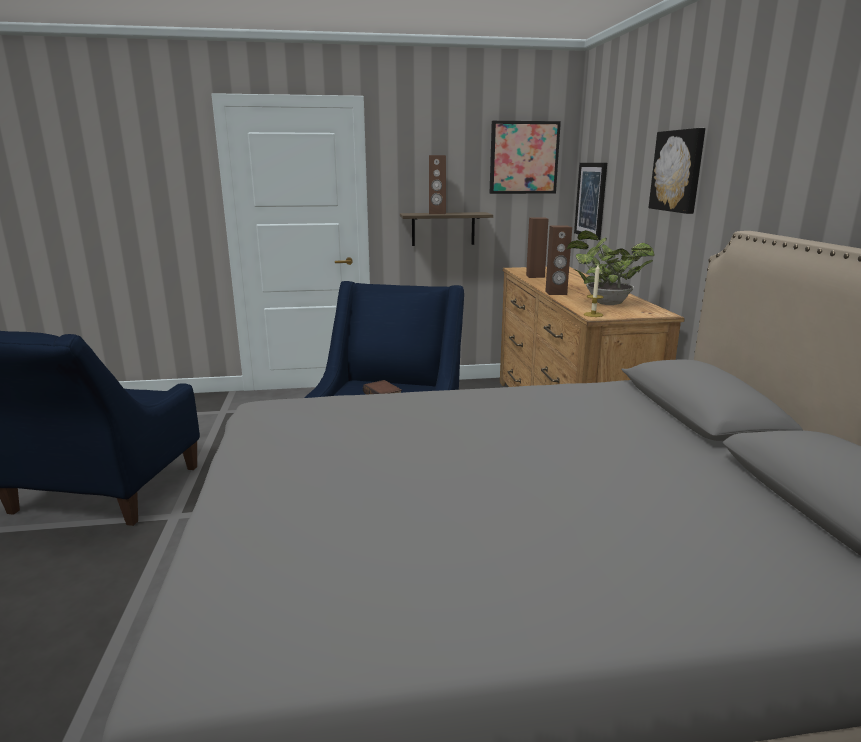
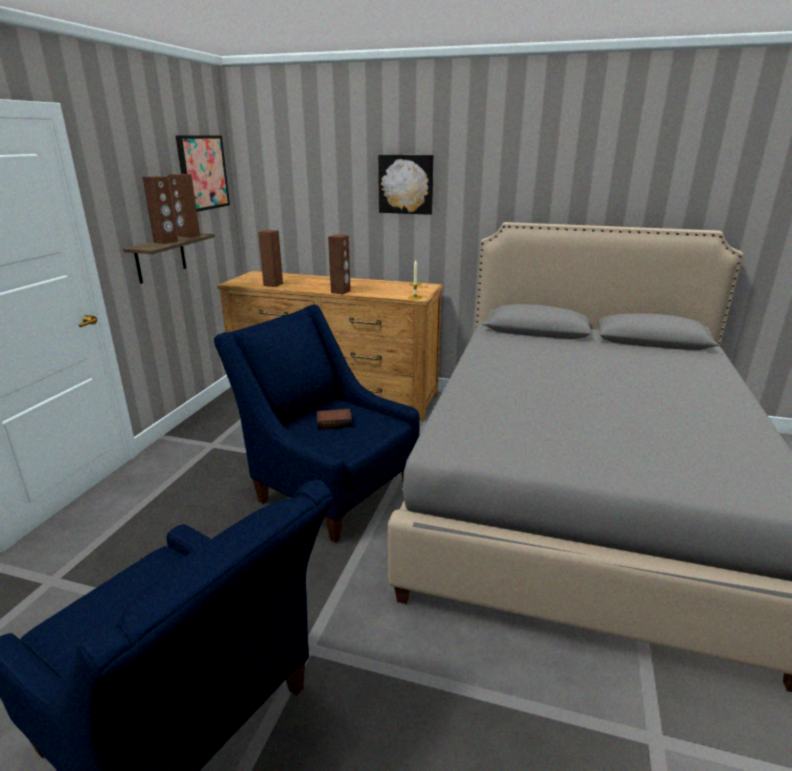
camera: 65 degrees left, 5 degrees up
potted plant [567,230,655,305] -> none
picture [574,163,607,240] -> none
none -> brown speaker [168,174,200,238]

